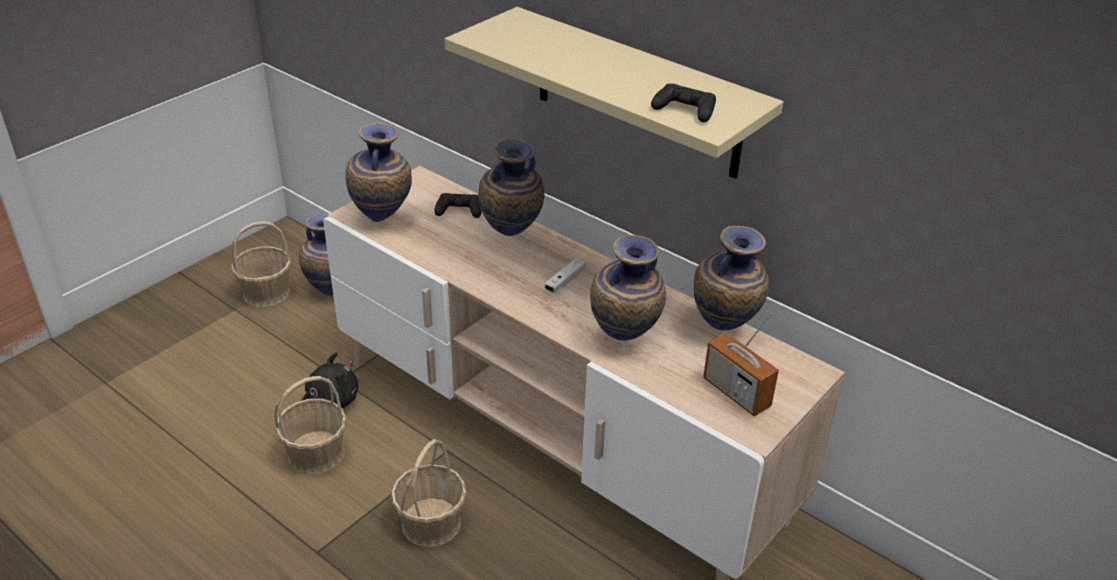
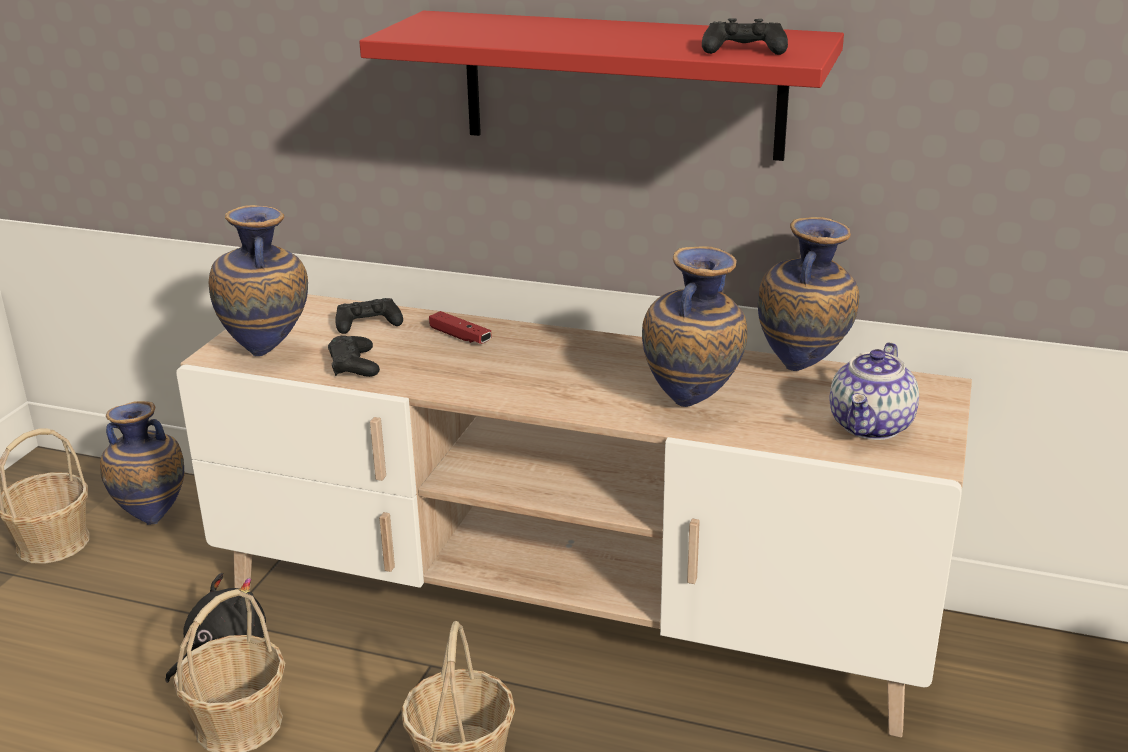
camera: 20 degrees left, 10 degrees down
beige shelf [445,7,783,179] -> red shelf [359,11,844,161]
vase [478,139,545,236] -> red game controller [429,311,492,344]
white game controller [544,258,586,293] -> none
radio [703,313,779,416] -> teapot [830,342,919,440]
none -> black game controller [328,336,380,377]

